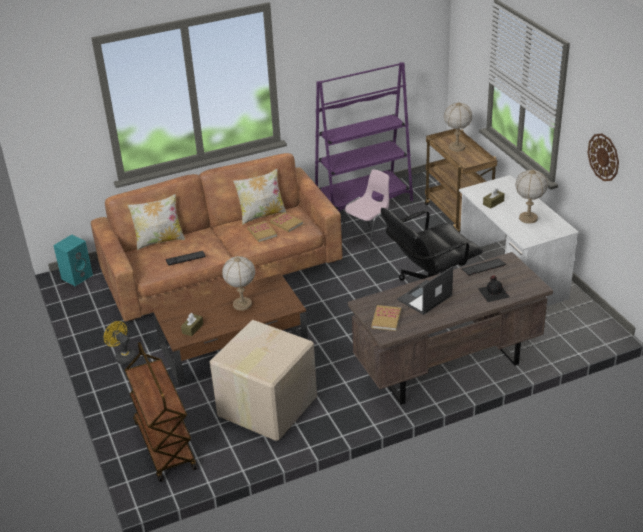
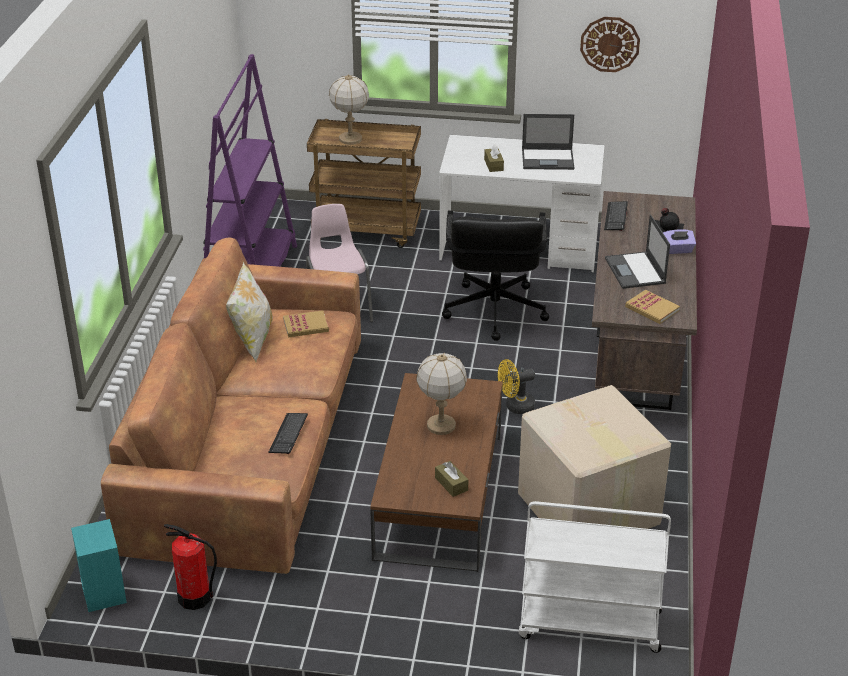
camera: 60 degrees left, 0 degrees up
yellow fan [104,321,137,365] -> yellow fan moved to [498,359,536,414]
brown cart [125,342,197,482] -> white cart [519,501,671,653]
pillow [128,194,185,250] -> none
book [248,221,277,242] -> none
table lamp [515,170,548,224] -> laptop [522,114,574,170]
none -> fire extinguisher [164,524,217,610]
none -> purple tissue box [663,229,696,254]

